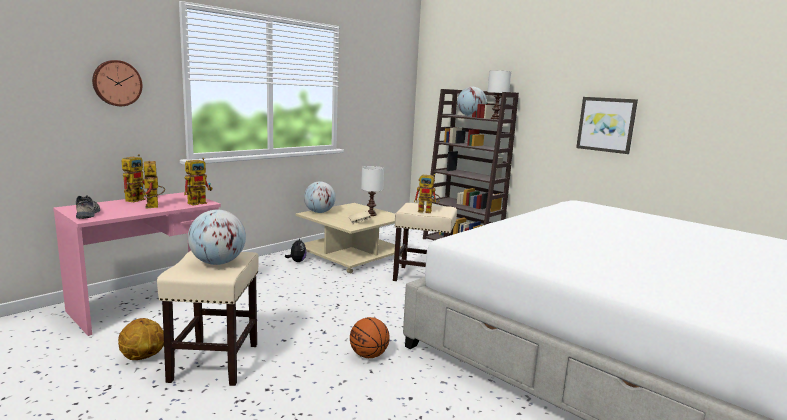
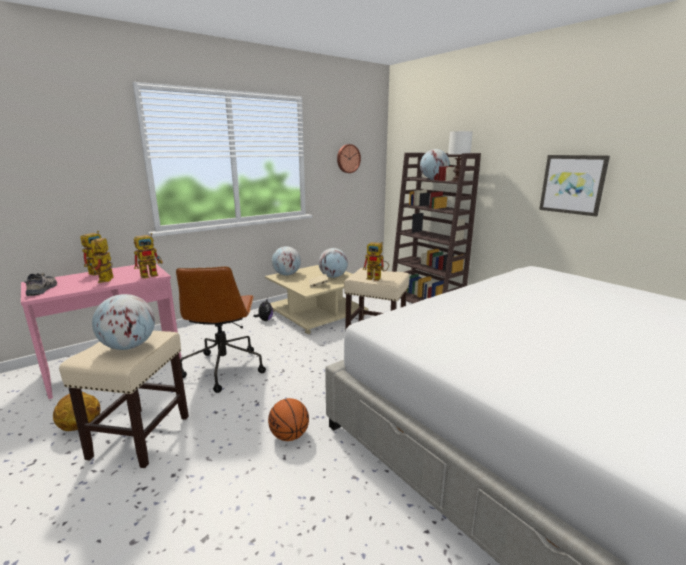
camera: 10 degrees right, 5 degrees up
wall clock [92,60,142,106] -> wall clock moved to [337,144,361,173]
white table lamp [361,166,384,216] -> globe [318,248,348,278]
none -> brown office chair [176,266,266,393]

